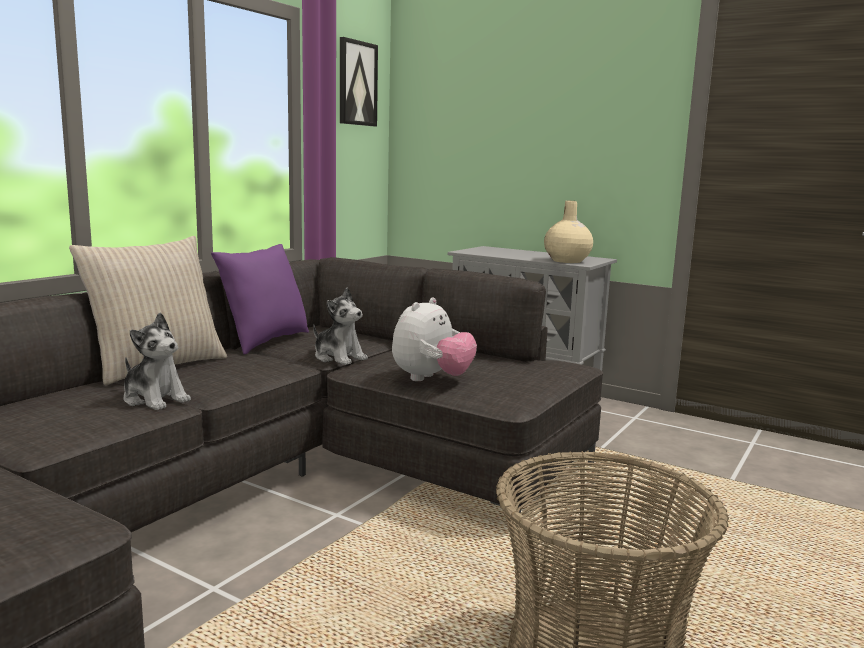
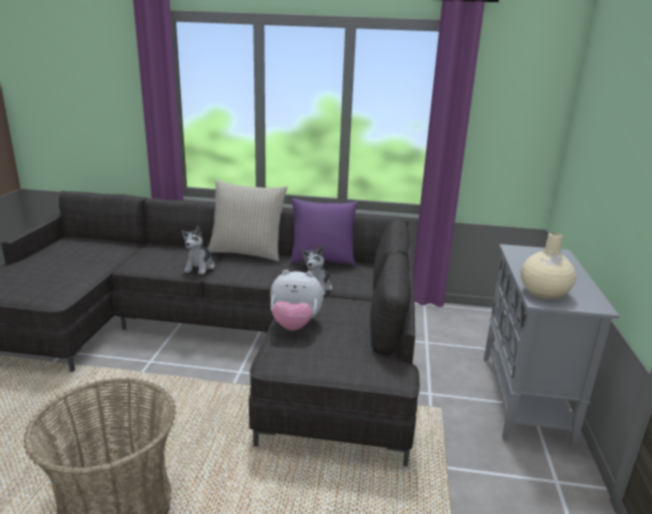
camera: 65 degrees right, 10 degrees up
picture [340,37,378,126] -> none

